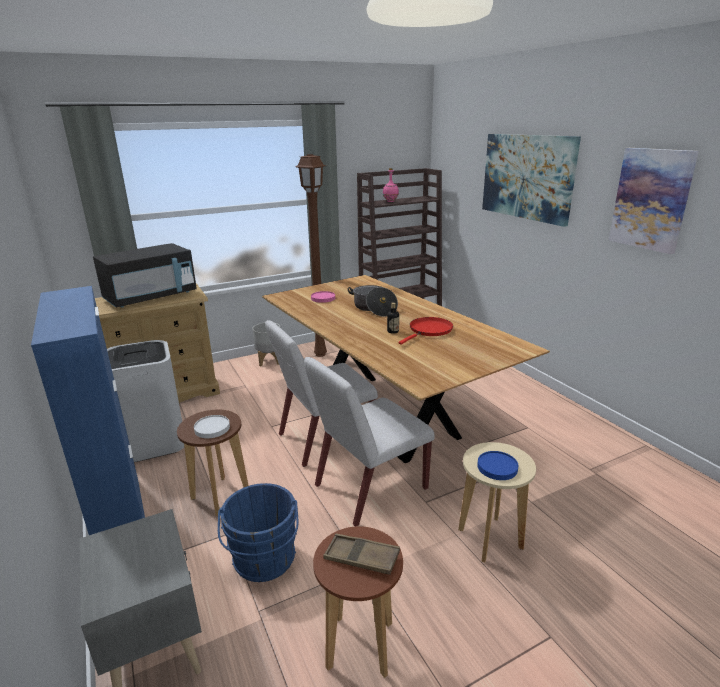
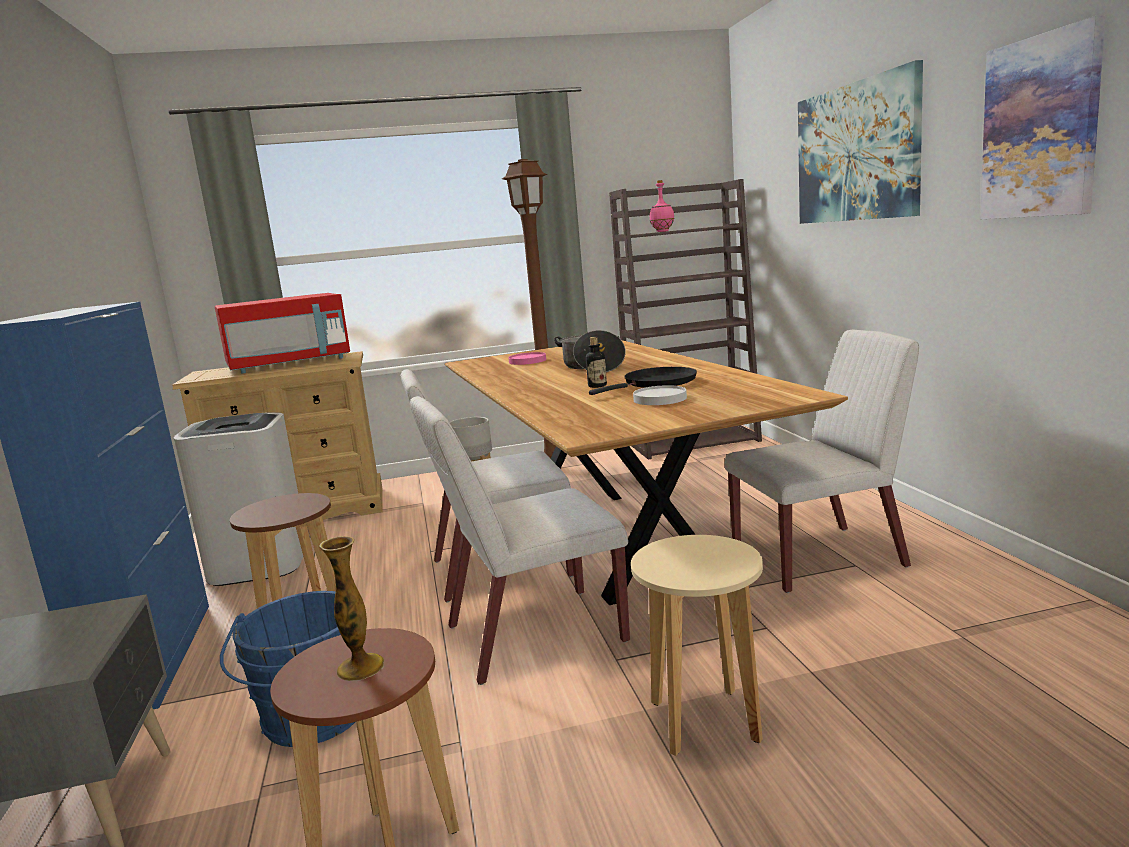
camera: 15 degrees right, 10 degrees down
black microwave [93,243,197,308] -> red microwave [215,293,350,373]
white plate [194,415,230,438] -> white plate moved to [633,385,687,405]
brown tray [323,534,400,575] -> vase [319,536,384,681]
red frying pan [398,317,453,345] -> black frying pan [589,367,697,395]
blue plate [477,451,518,480] -> none
none -> white chair [725,330,919,593]

